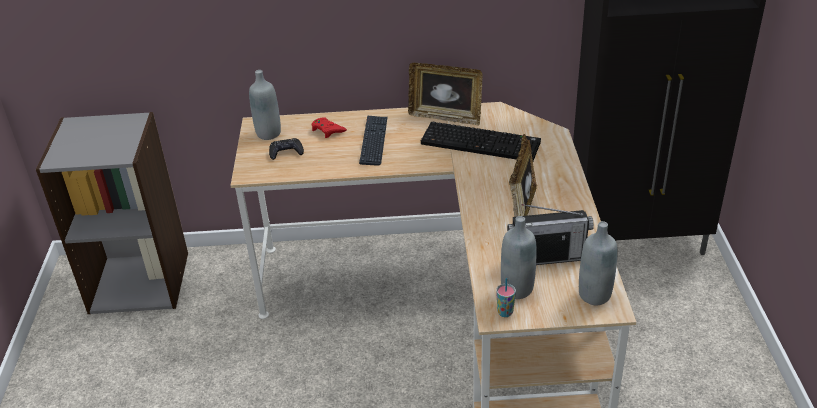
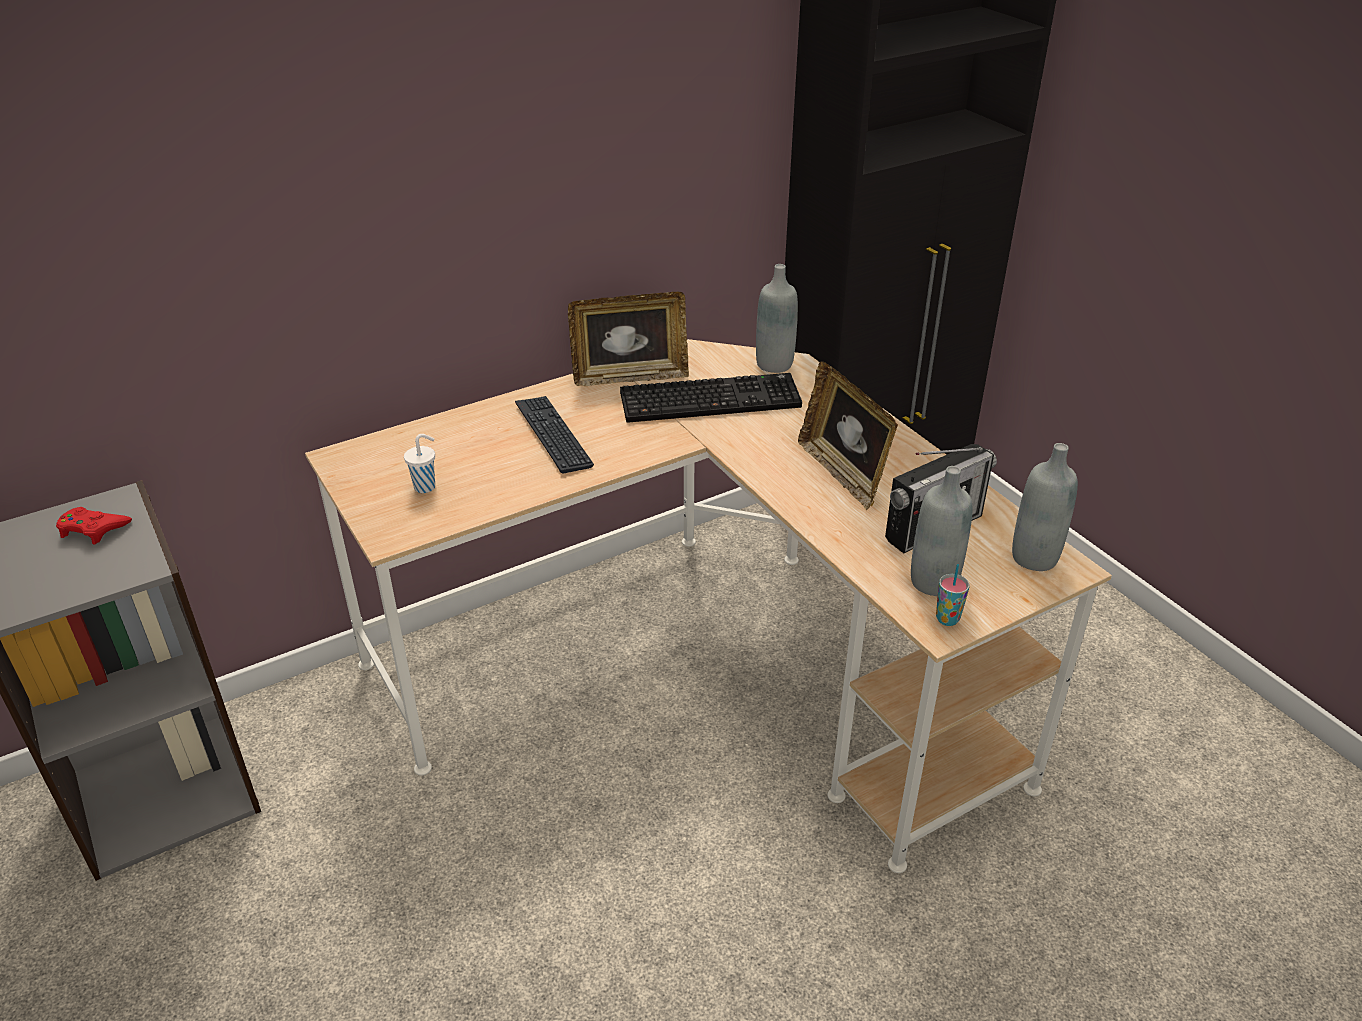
camera: 30 degrees left, 0 degrees up
grey bottle [249,70,281,140] -> grey bottle moved to [756,264,798,373]
black game controller [269,138,304,160] -> white cup [404,434,435,493]
red game controller [312,118,347,138] -> red game controller moved to [56,507,132,545]

